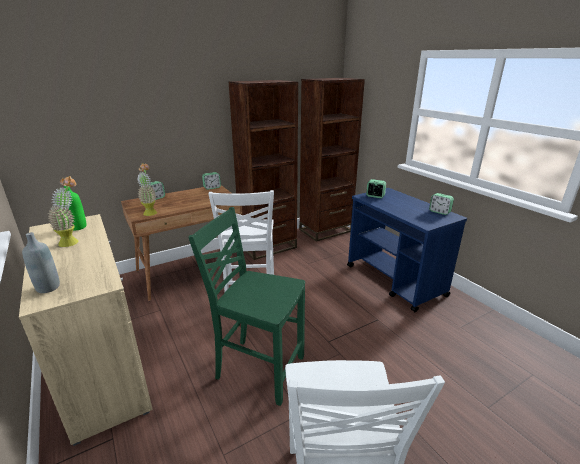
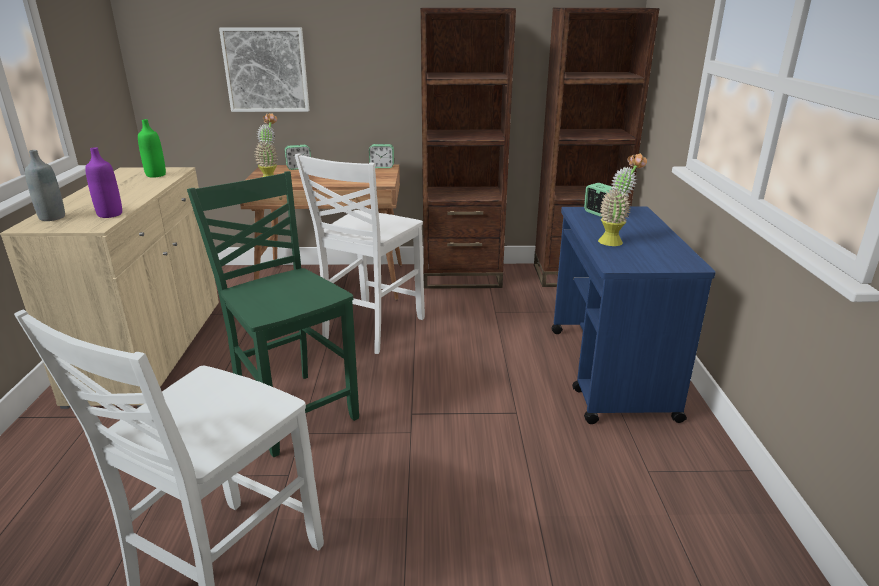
camera: 30 degrees right, 0 degrees up
potted plant [48,176,78,247] -> potted plant moved to [598,153,647,246]
alarm clock [429,193,454,215] -> none
none -> purple bottle [85,147,122,218]
none -> picture [219,27,310,112]

